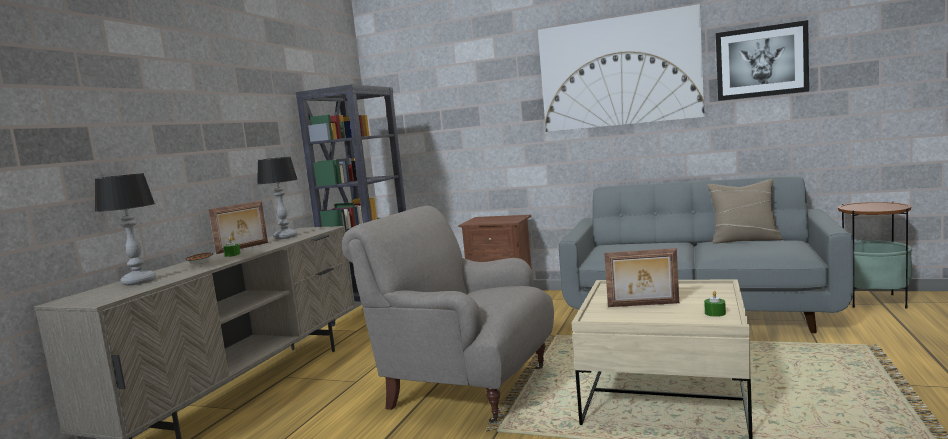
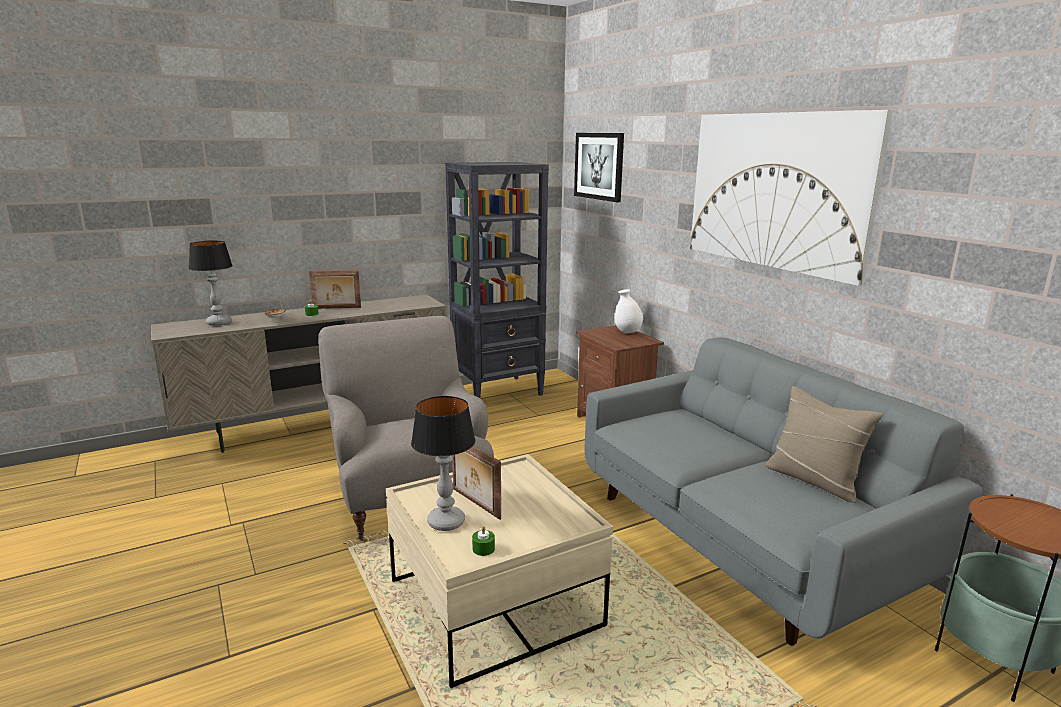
camera: 40 degrees right, 10 degrees up
table lamp [257,157,298,239] -> table lamp moved to [411,396,476,531]
picture [716,20,809,101] -> picture moved to [574,133,624,202]
none -> white vase [615,289,643,333]

